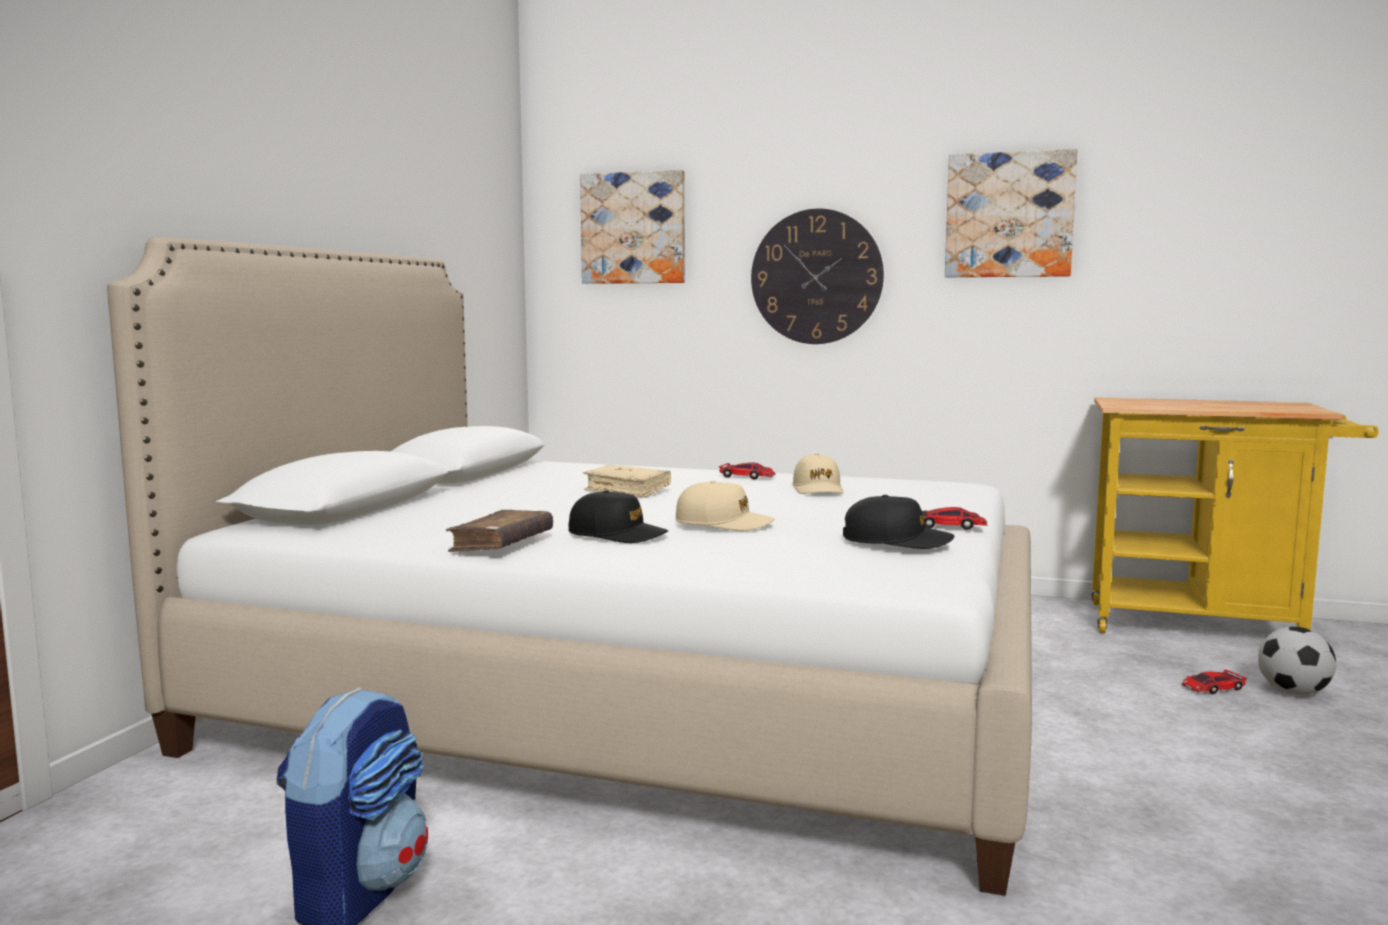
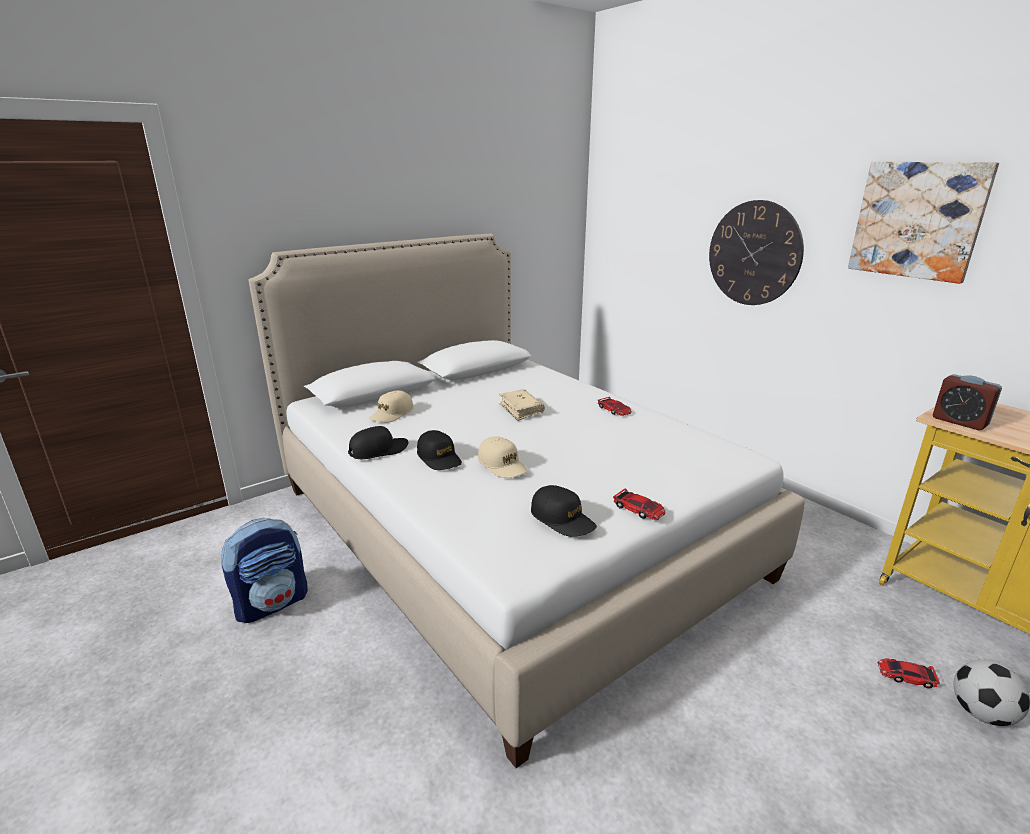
camera: 35 degrees right, 15 degrees up
brown book [446,510,553,552] -> black cap [348,426,409,459]
picture [580,170,685,284] -> none
beige cap [793,453,843,494] -> beige cap moved to [369,390,413,422]
none -> alarm clock [933,374,1002,430]

